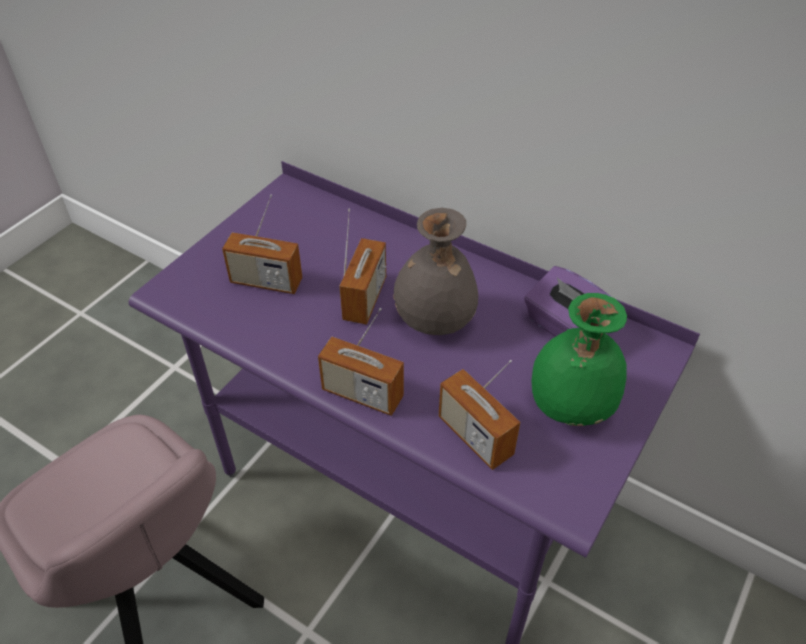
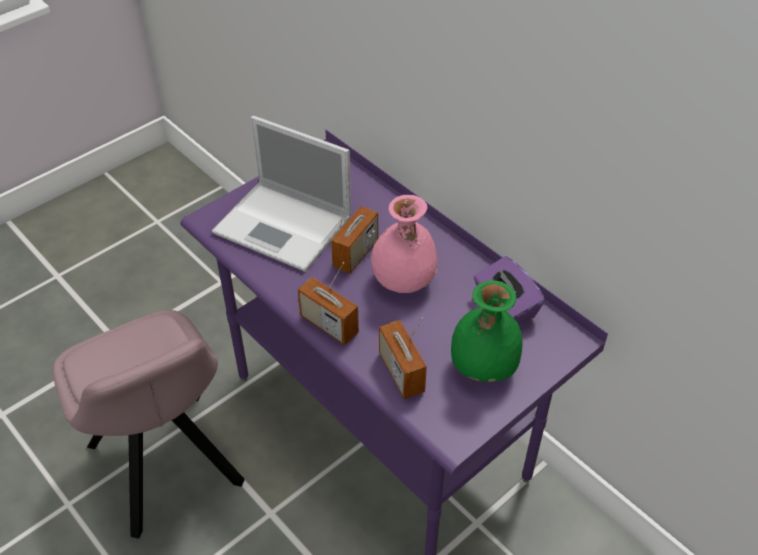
camera: 15 degrees right, 0 degrees up
radio [222,194,302,294] -> laptop [212,116,351,272]
grey vase [393,208,478,335] -> pink vase [371,195,437,293]

